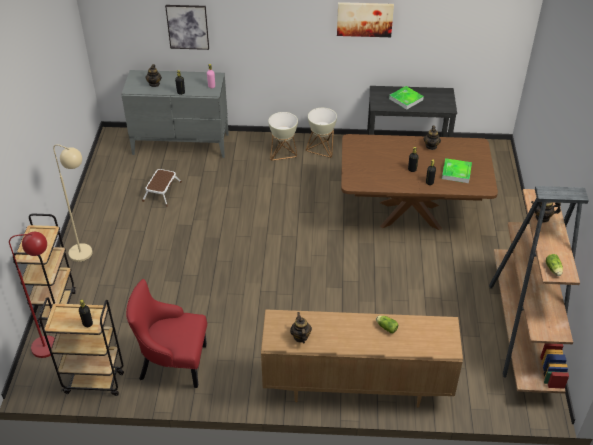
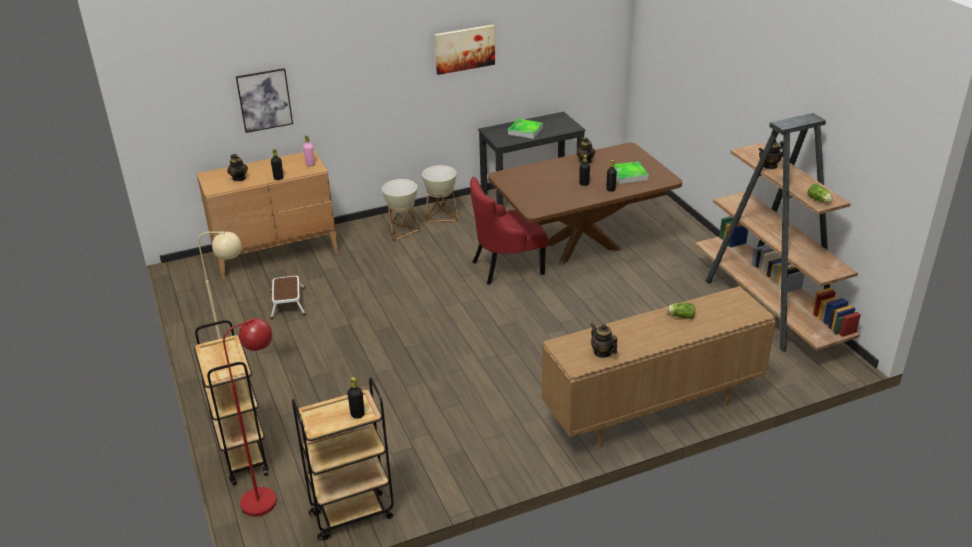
camera: 25 degrees left, 10 degrees down
grey cabinet [122,70,229,158] -> brown cabinet [196,150,338,279]
red chair [126,279,207,388] -> red chair moved to [470,177,548,285]

